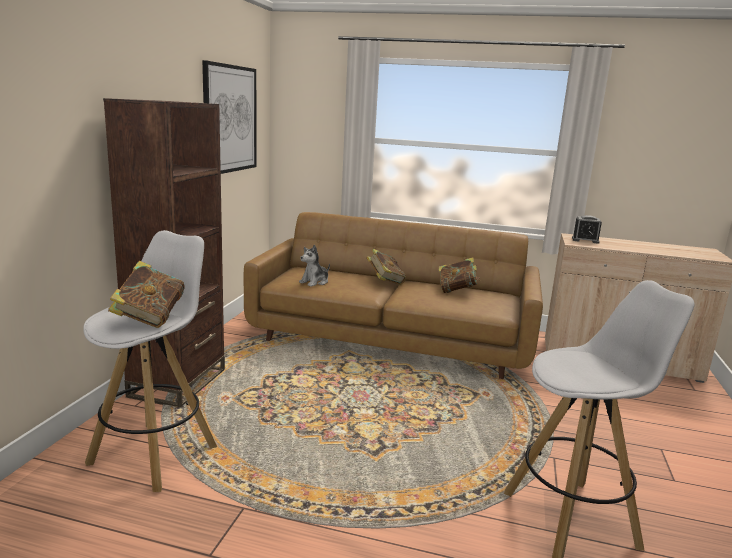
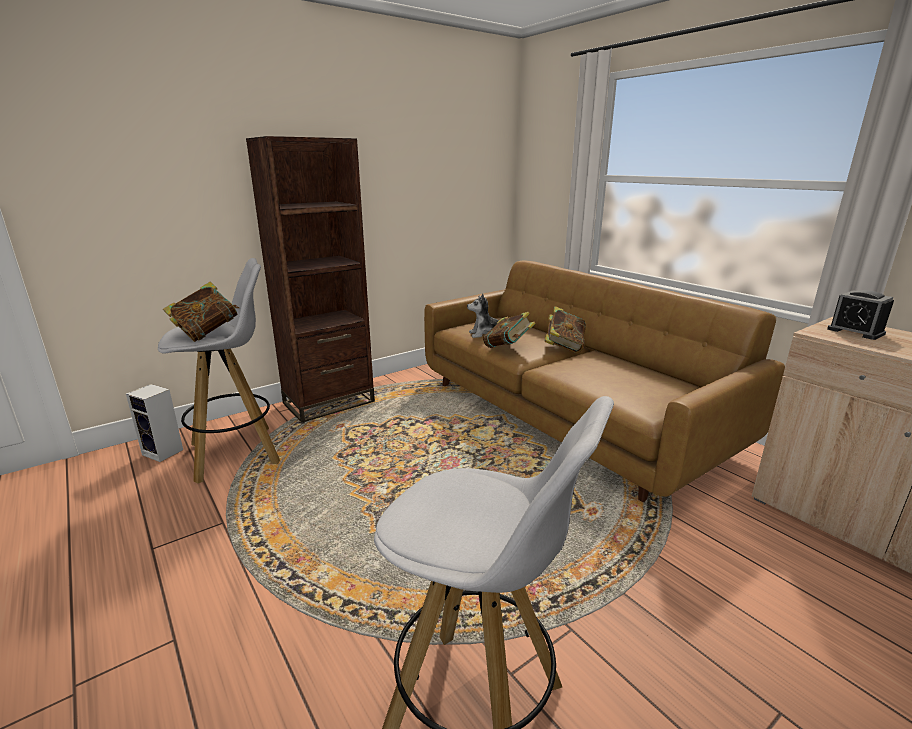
camera: 40 degrees right, 5 degrees up
picture [202,60,256,174] -> none
book [439,257,480,293] -> book moved to [483,312,536,348]
none -> speaker [126,384,183,462]

